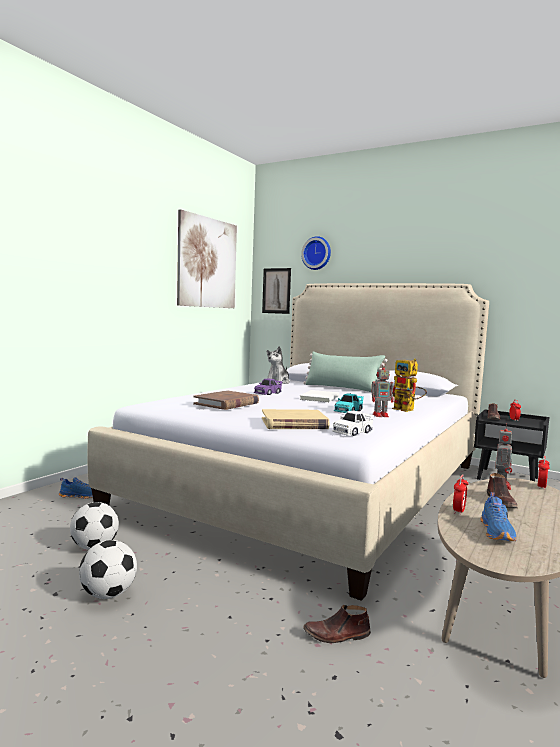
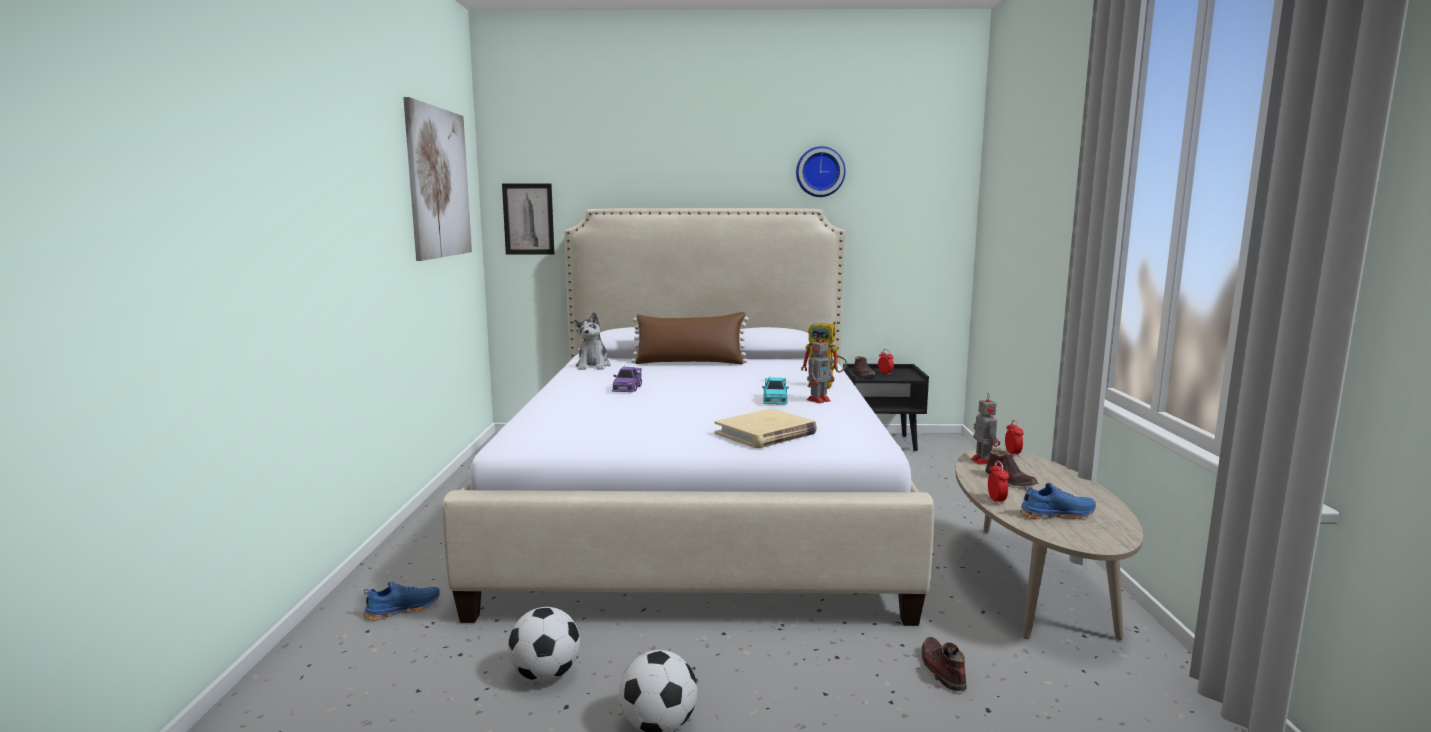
camera: 30 degrees left, 5 degrees up
brown book [193,390,259,410] -> none
white book [299,390,340,403] -> none
wall clock [301,236,331,270] -> wall clock moved to [796,146,846,197]
green pillow [303,351,387,392] -> brown pillow [631,312,748,364]
brown shoe [303,605,371,644] -> brown shoe turned 120 degrees clockwise [922,637,967,691]
white toy car [332,411,374,436] -> none
blue shoe [480,492,516,541] -> blue shoe turned 75 degrees counterclockwise [1020,483,1096,519]

